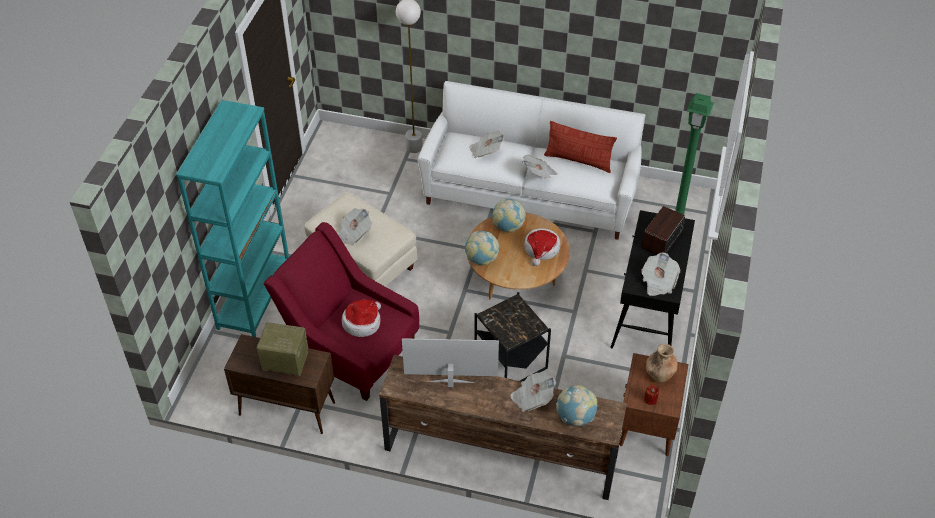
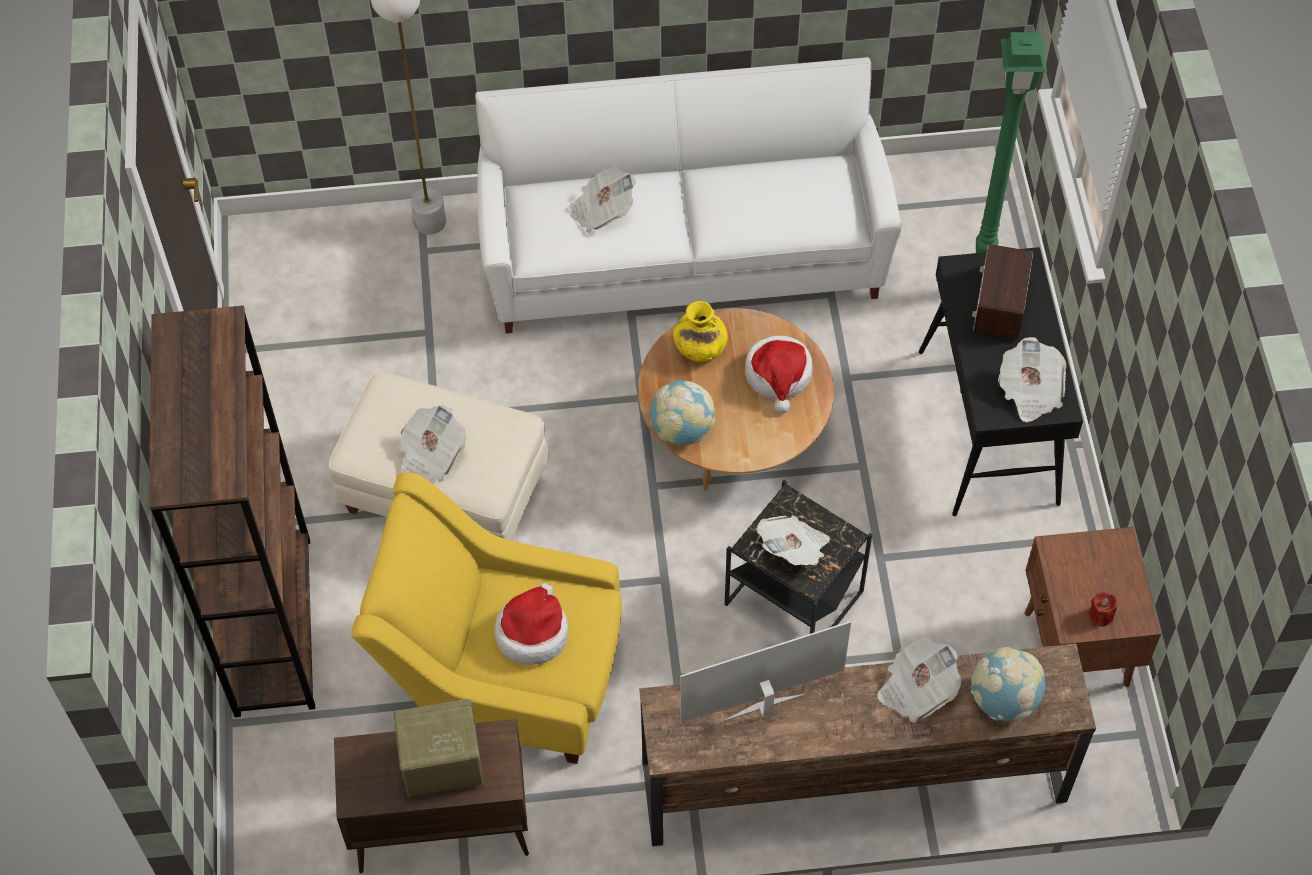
camera: 20 degrees left, 10 degrees up
turquoise bookcase [176,100,289,337] -> brown bookcase [149,306,315,717]
red armchair [264,222,419,401] -> yellow armchair [351,472,622,764]
globe [492,199,526,233] -> yellow vase [673,301,728,362]
newspaper [522,155,558,178] -> newspaper moved to [757,515,830,565]
pillow [544,121,617,173] -> none
brown vase [646,344,677,383] -> none

